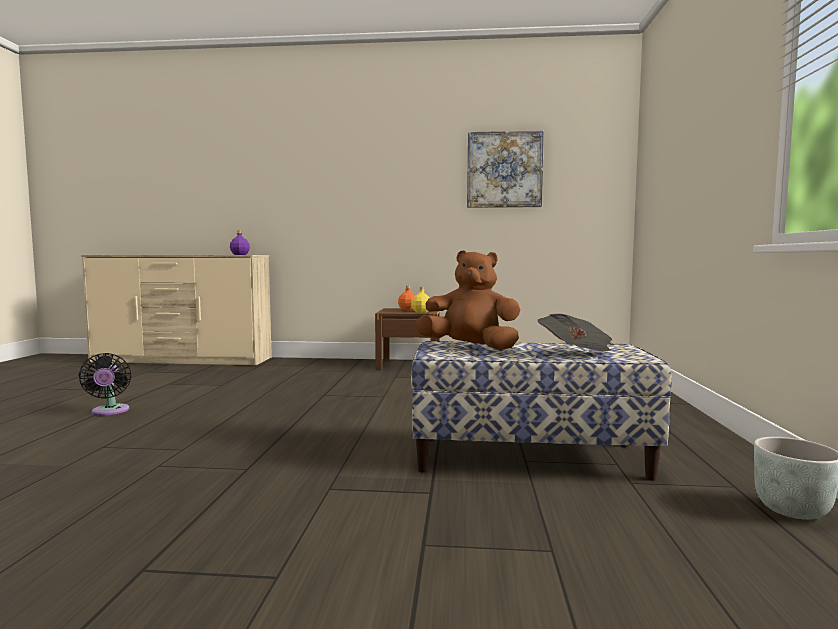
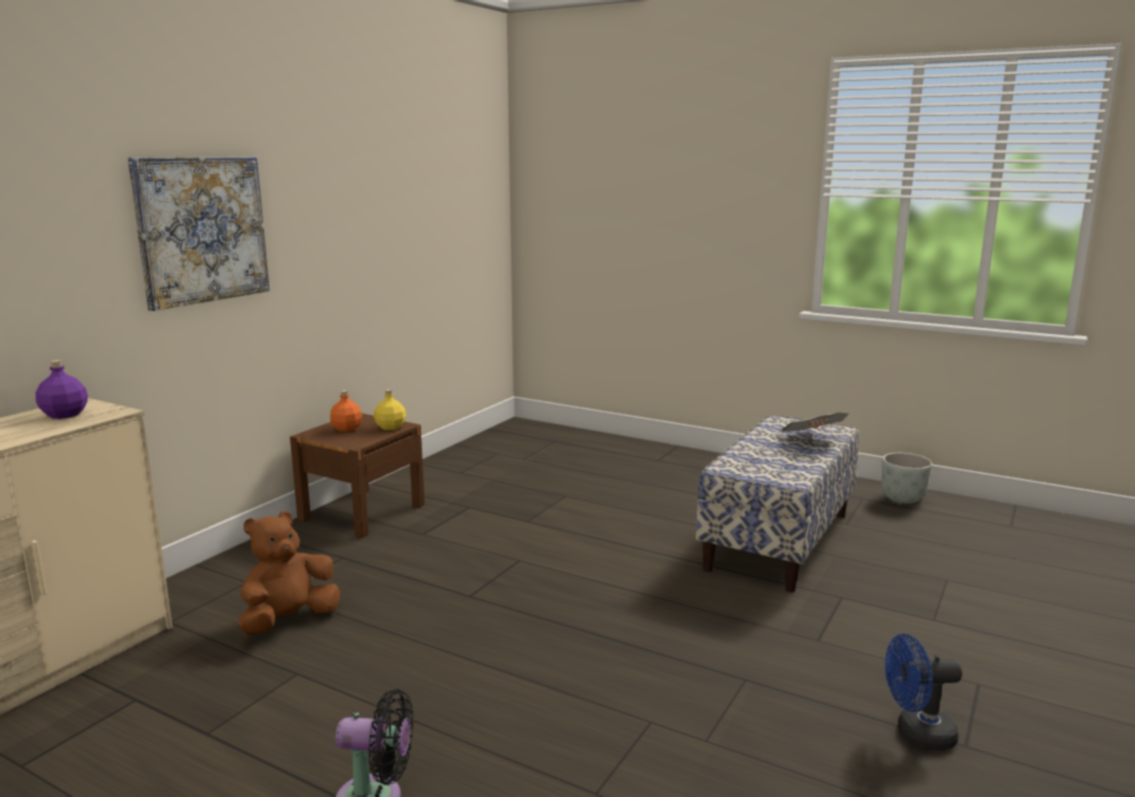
camera: 65 degrees left, 10 degrees up
brown plush toy [415,250,520,350] -> brown plush toy moved to [238,511,340,635]
picture [467,131,544,208] -> picture moved to [128,157,270,311]
none -> blue fan [885,634,962,751]

